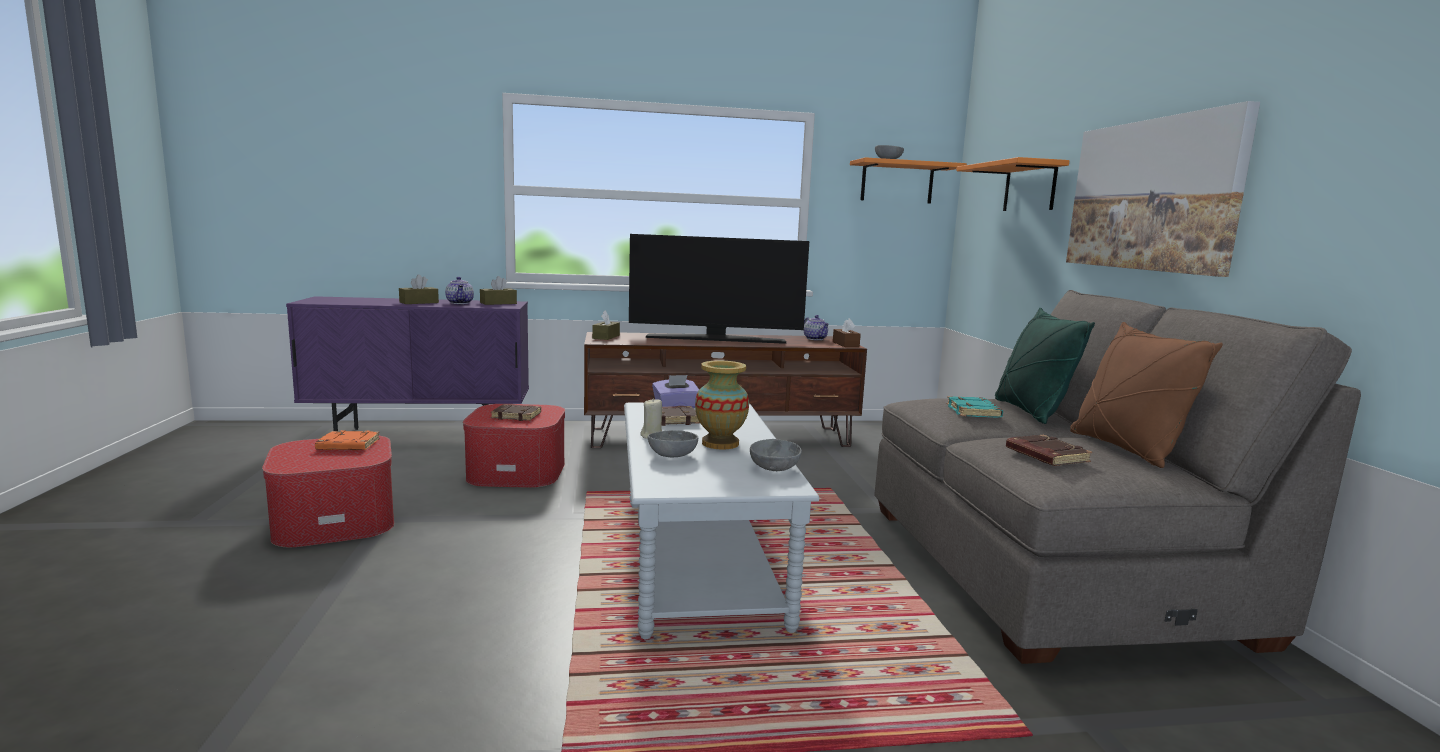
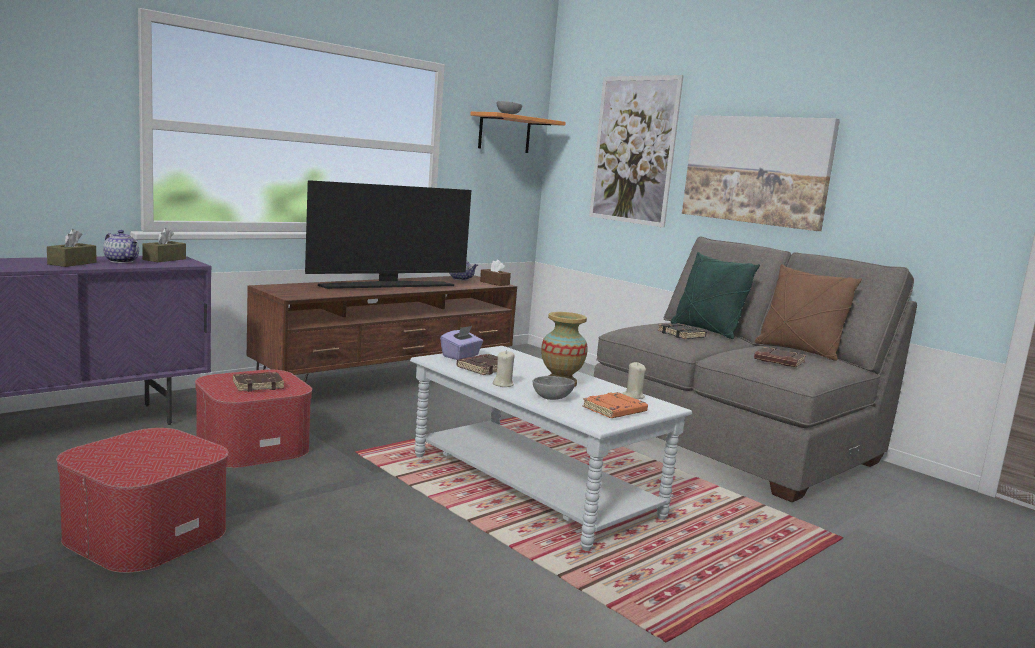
camera: 35 degrees left, 0 degrees up
orange book [315,430,380,450] -> orange book moved to [582,392,648,418]
brown tissue box [592,310,620,340] -> none
grey bowl [750,439,802,471] -> beige candle [622,362,646,399]
turquoise book [946,396,1003,418] -> black book [658,323,707,339]
orange shelf [956,157,1070,211] -> picture [589,75,684,228]

